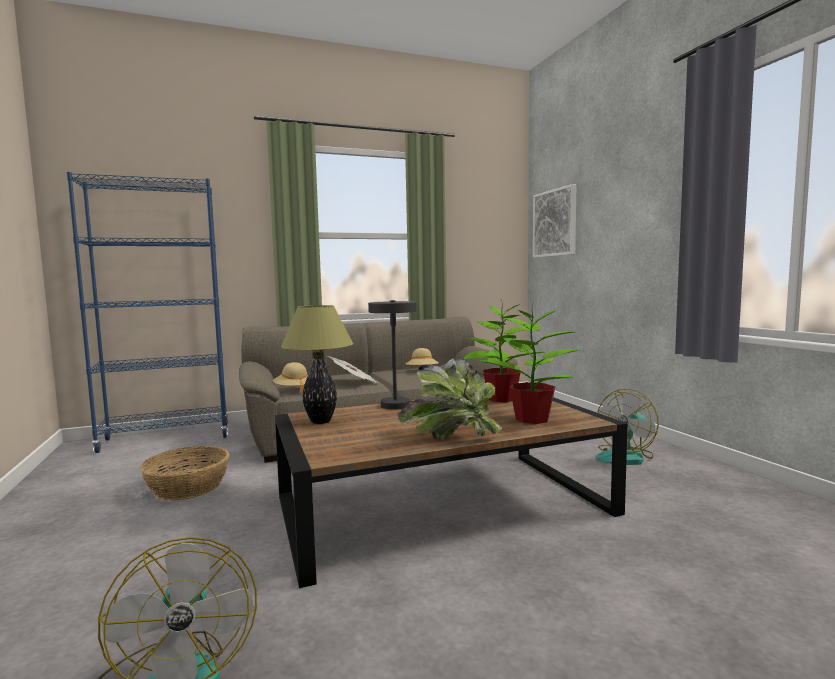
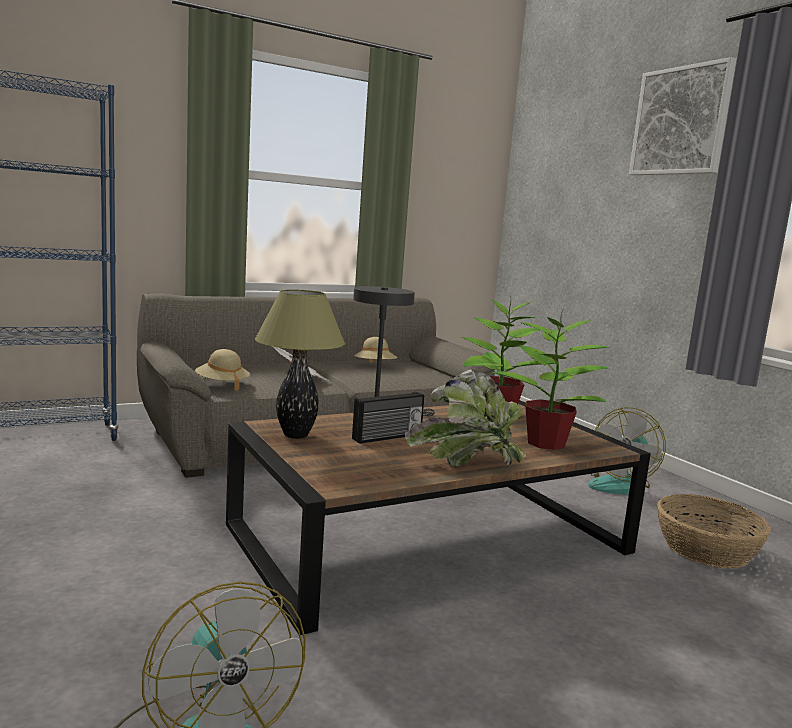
camera: 10 degrees left, 5 degrees up
basket [140,446,229,500] -> basket moved to [657,494,771,568]
picture [533,184,577,258] -> picture moved to [629,57,736,175]
none -> radio [352,392,425,444]

